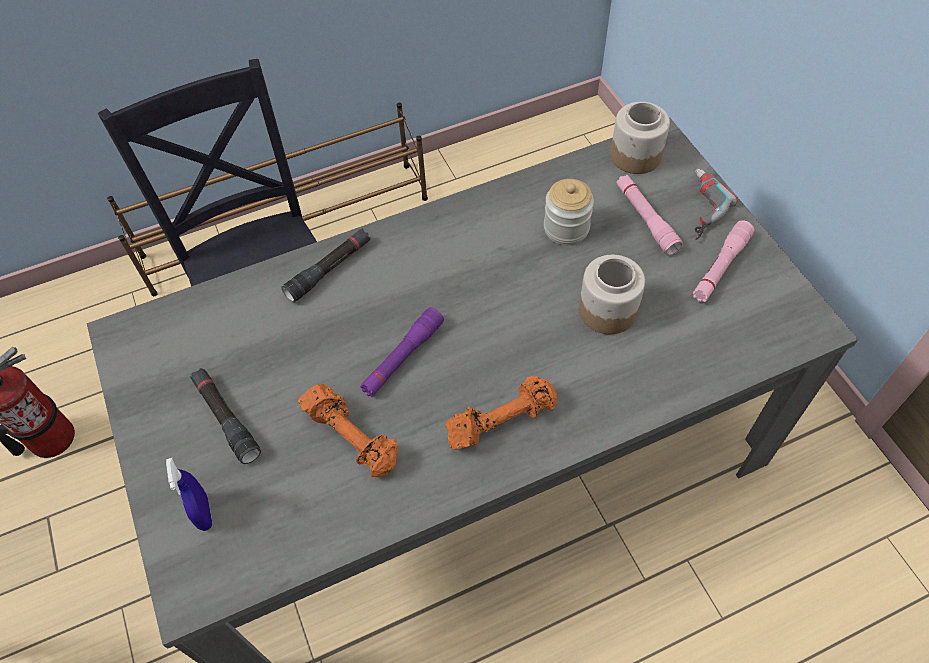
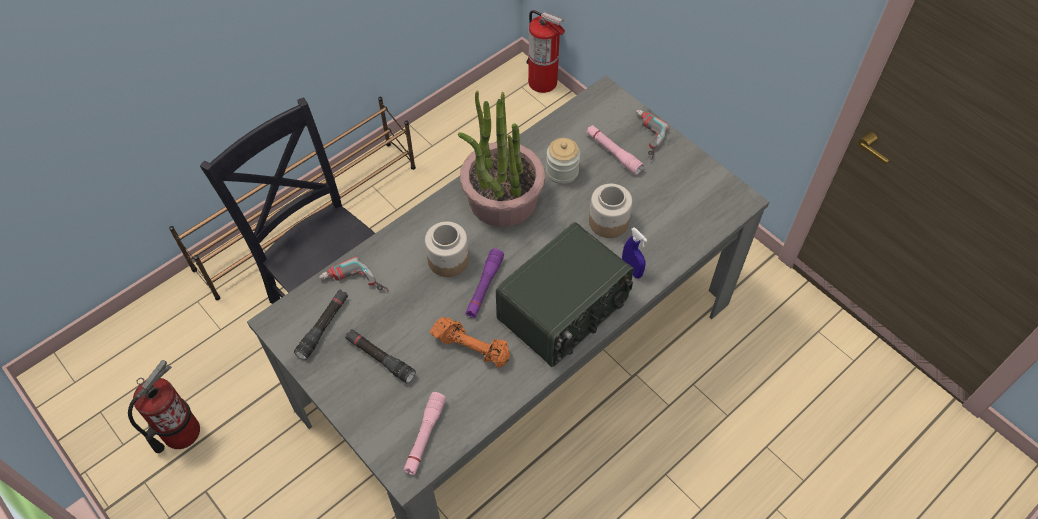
camera: 20 degrees left, 0 degrees up
blue spray bottle [166,458,212,531] -> blue spray bottle moved to [622,227,647,278]
black flashlight [281,228,371,302] -> black flashlight moved to [294,289,348,360]
orange dumbbell [445,376,557,450] -> radio [496,222,634,367]
jar [610,102,670,174] -> jar moved to [425,222,469,277]
pink flashlight [693,220,754,302] -> pink flashlight moved to [403,392,446,475]
none -> power drill [319,256,389,292]
none -> potted plant [458,91,545,227]
none -> fire extinguisher [526,10,565,93]

